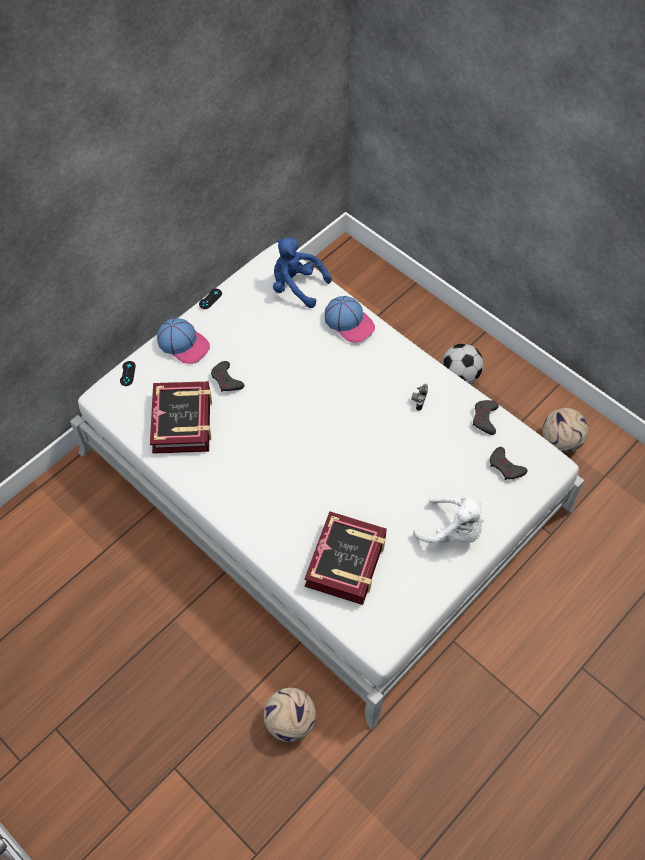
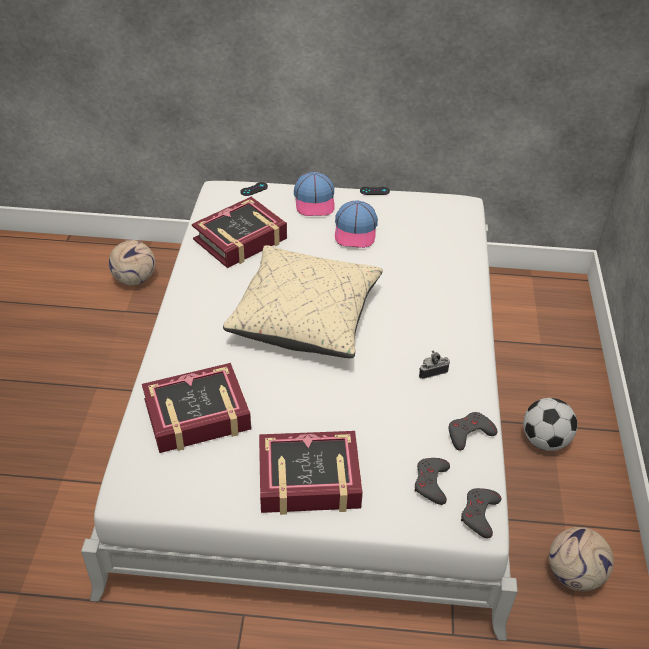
camera: 50 degrees right, 15 degrees down
grey game controller [211,361,245,391] -> grey game controller moved to [461,488,501,538]
football [264,688,316,742] -> football moved to [109,240,155,285]
blue plush toy [273,238,332,308] -> none
cap [325,296,375,343] -> cap moved to [335,200,378,248]
white plush toy [413,496,484,543] -> book [259,431,363,515]
none -> beige pillow [223,245,383,358]

